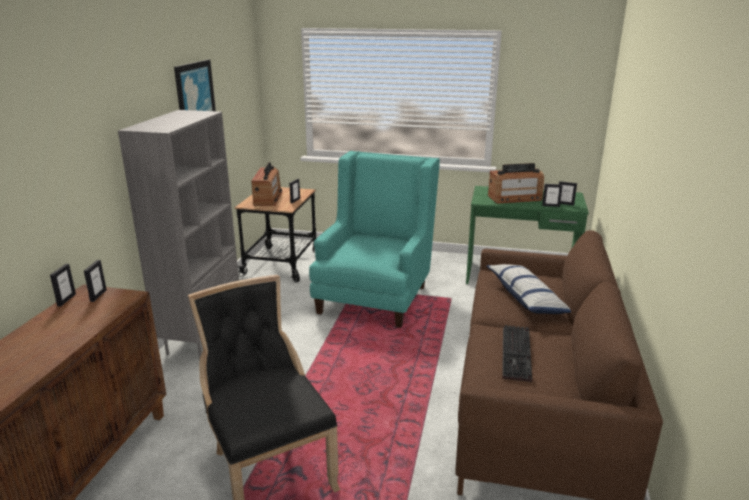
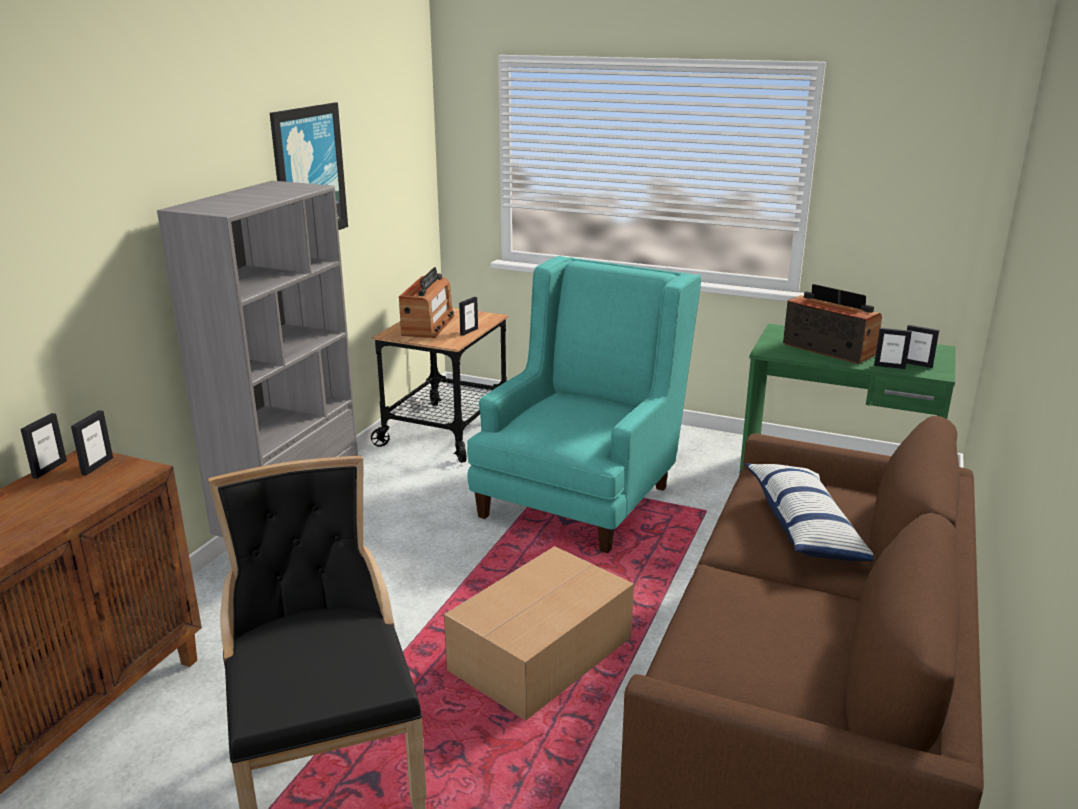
camera: 10 degrees right, 0 degrees up
radio [488,163,544,204] -> radio turned 135 degrees counterclockwise [783,284,882,364]
keyboard [502,325,532,382] -> none
none -> cardboard box [444,546,634,721]

